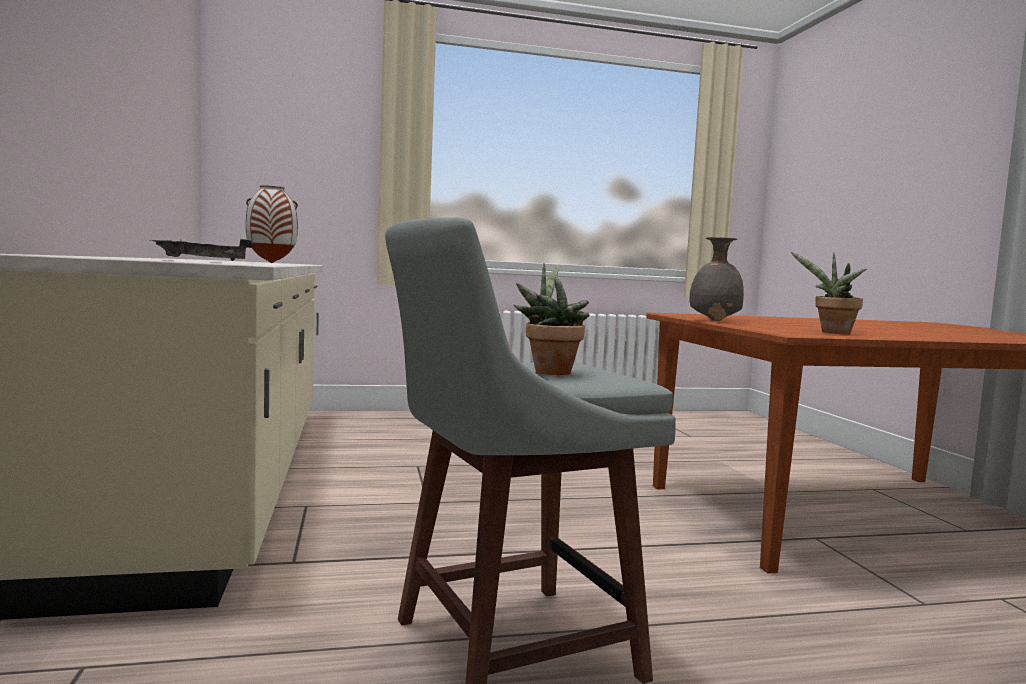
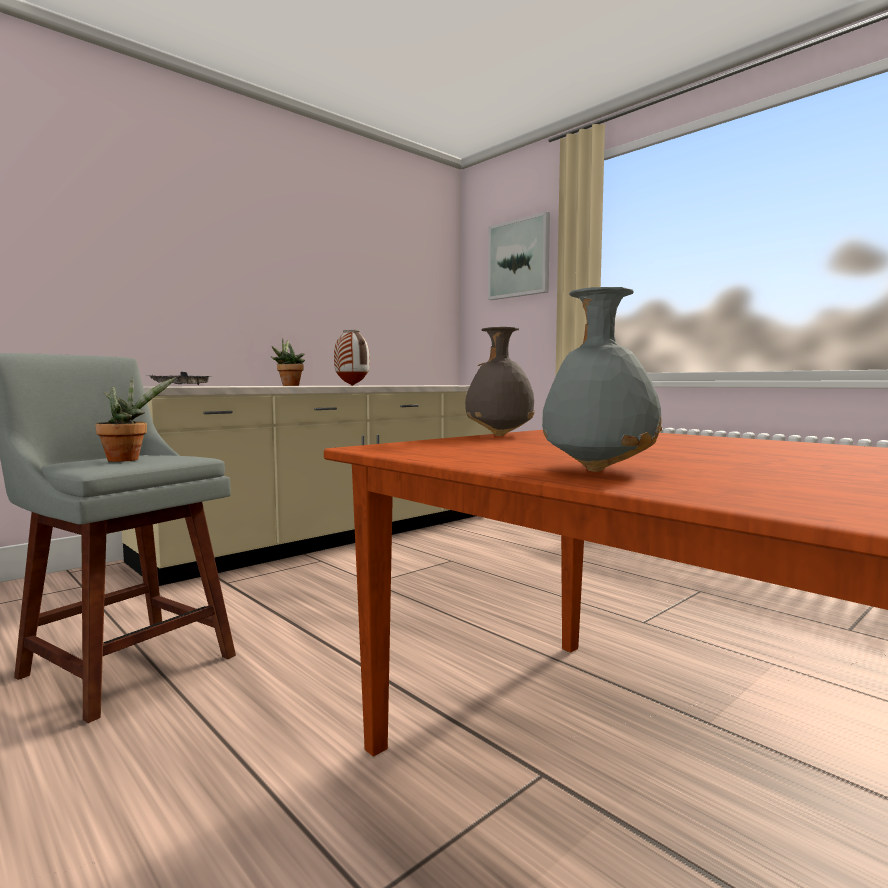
camera: 60 degrees right, 0 degrees up
potted plant [791,252,866,334] -> potted plant moved to [271,338,305,386]
none -> picture [488,211,550,300]
none -> grey vase [542,287,662,472]

